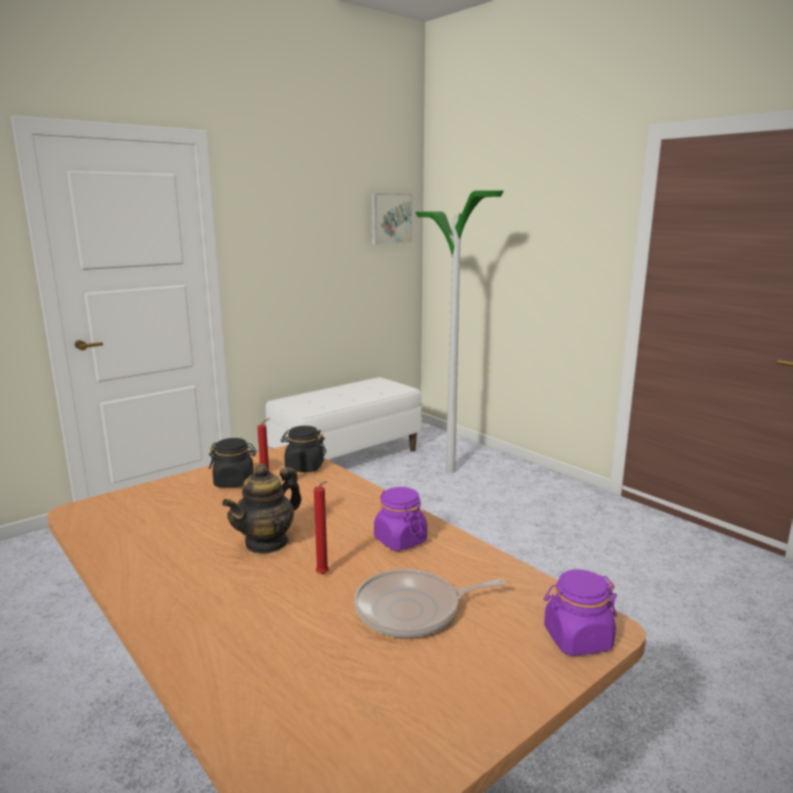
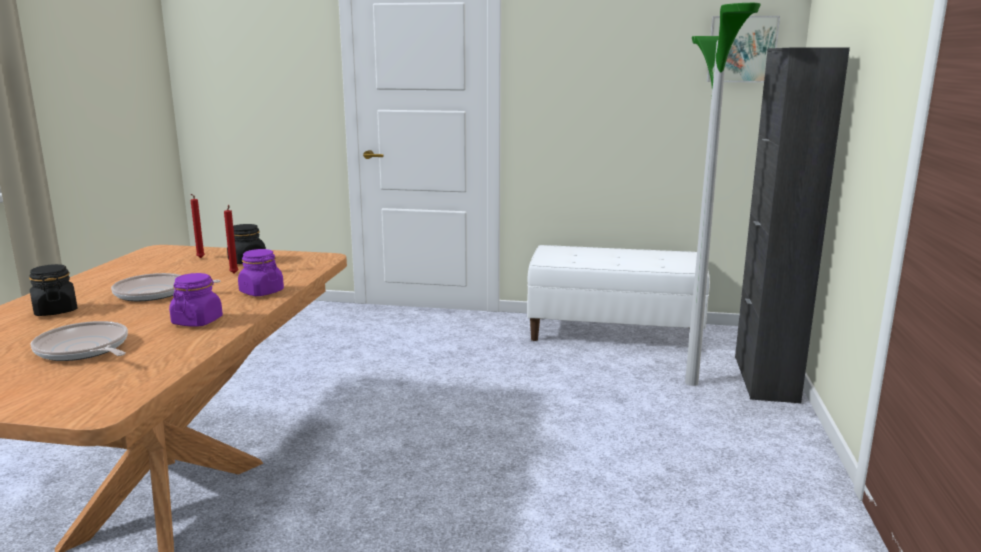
camera: 50 degrees right, 0 degrees up
teapot [222,463,302,554] -> frying pan [111,273,220,301]
black jar [281,426,326,472] -> black jar moved to [29,264,77,316]
red candle [314,481,329,575] -> red candle moved to [191,194,205,258]
purple jar [544,569,617,656] -> purple jar moved to [238,249,284,296]
none -> black cabinet [735,47,850,403]

